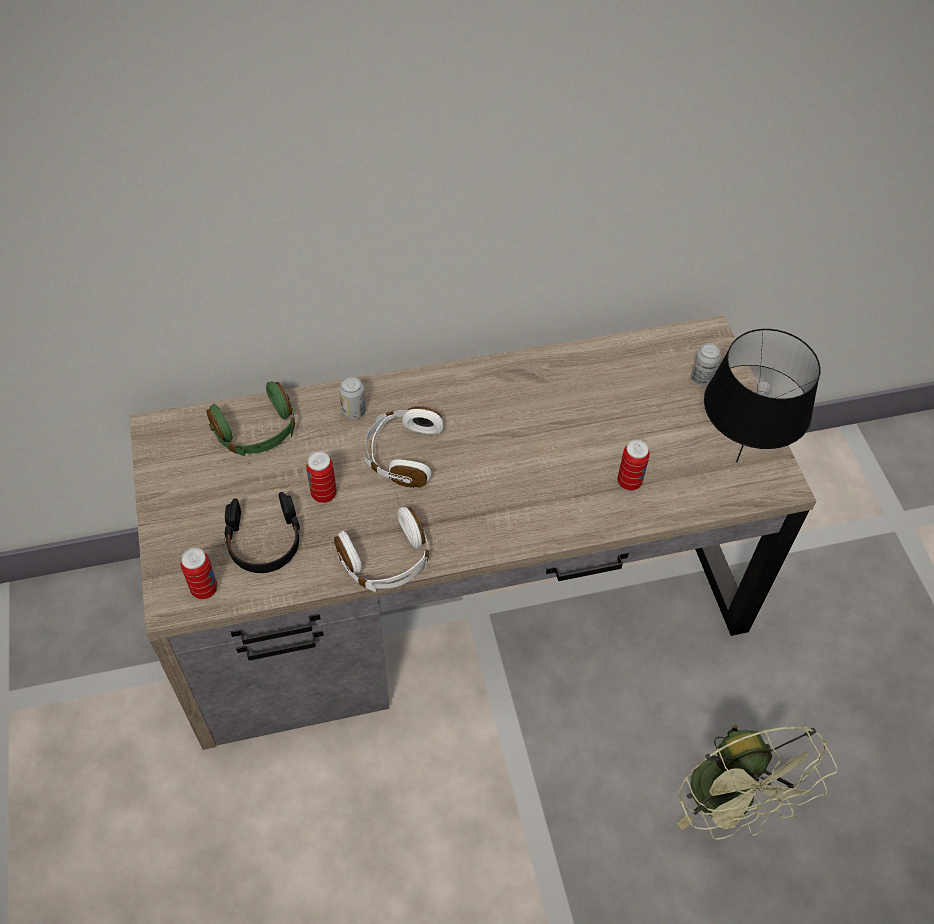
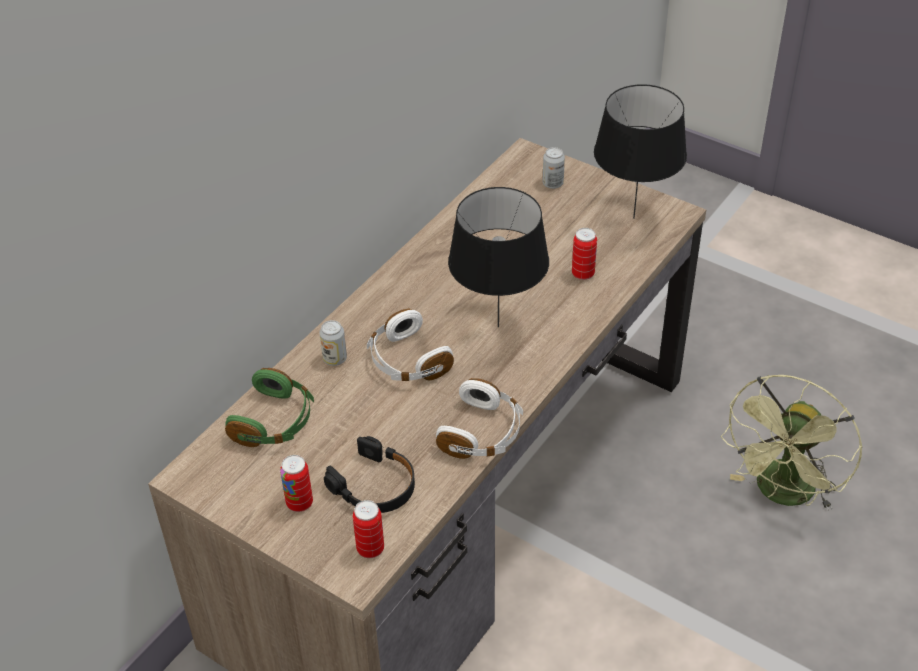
camera: 40 degrees left, 10 degrees down
can [306,451,337,503] -> can moved to [280,455,313,512]
green fan [676,724,838,840] -> green fan turned 90 degrees clockwise [721,375,862,510]
none -> black table lamp [448,187,549,327]

